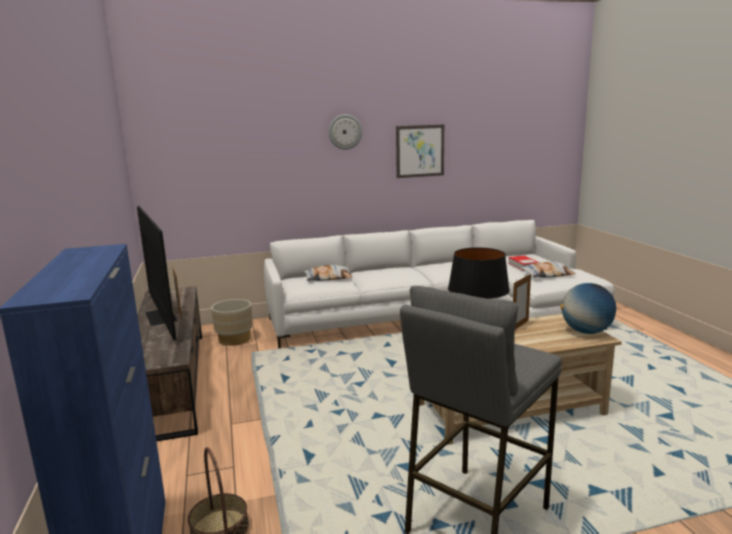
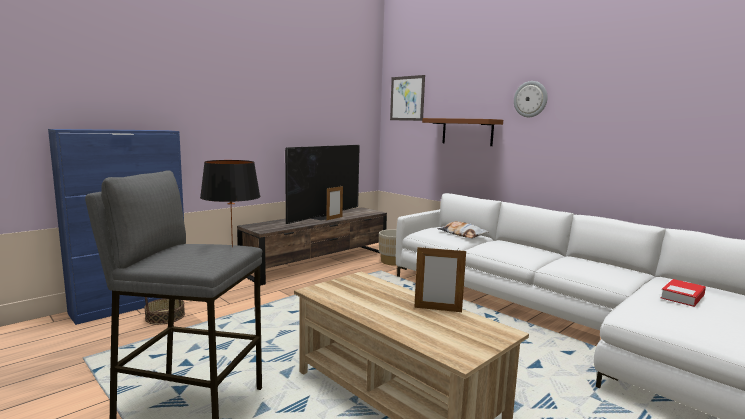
camera: 60 degrees right, 5 degrees down
picture [396,124,444,178] -> picture moved to [390,75,425,121]
pillow [520,262,576,278] -> none
globe [561,283,616,334] -> none
none -> brown shelf [422,118,503,146]

